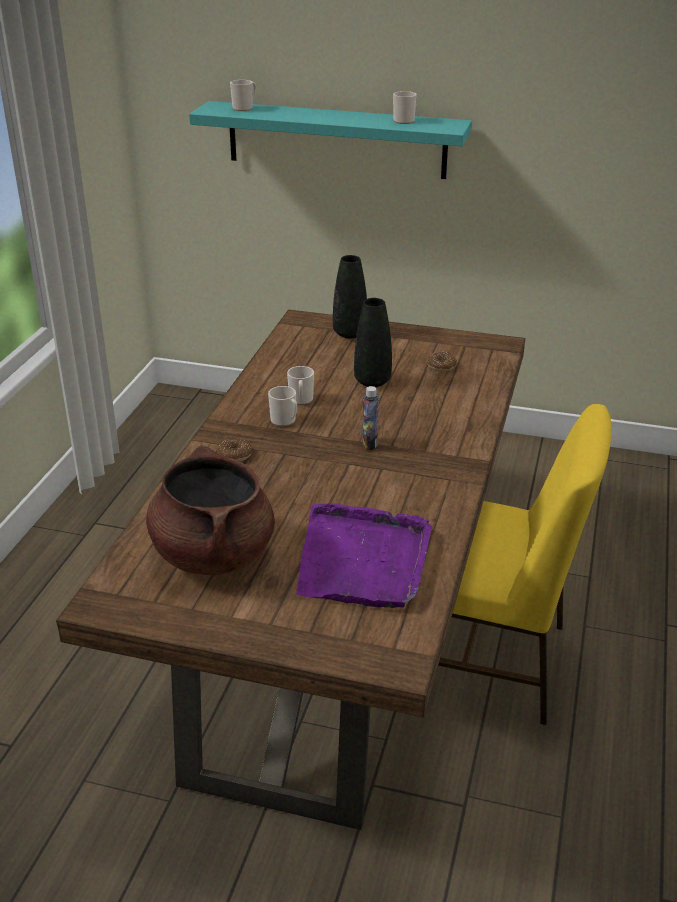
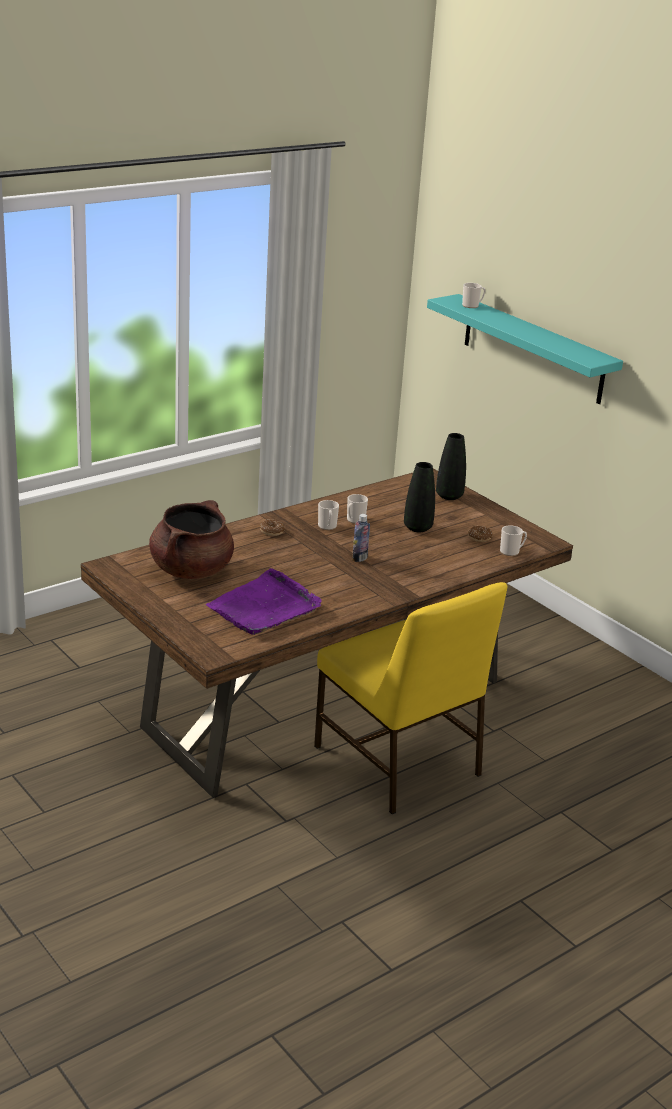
camera: 35 degrees right, 5 degrees down
mug [393,91,417,124] -> mug moved to [500,525,527,556]

